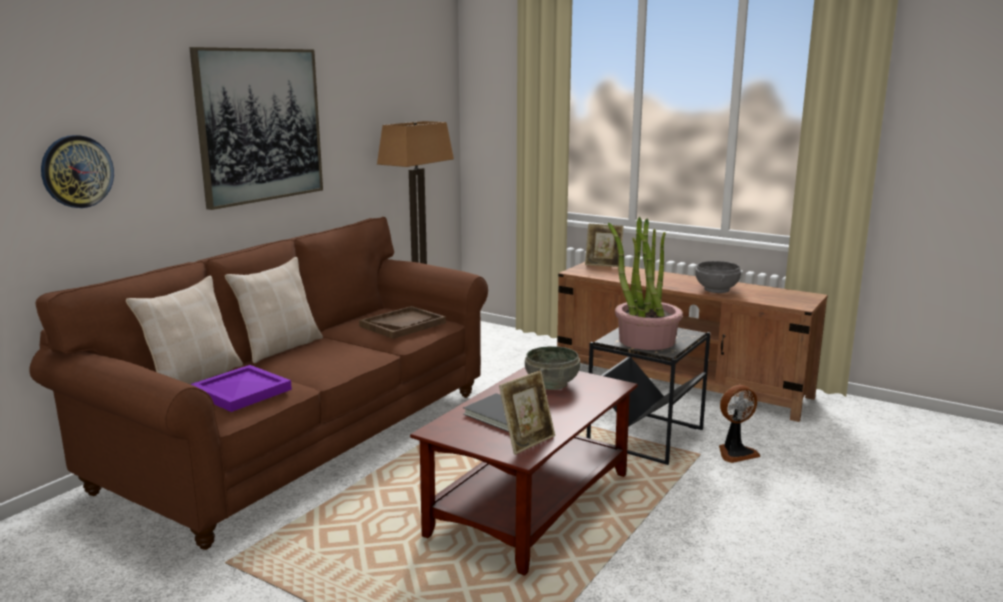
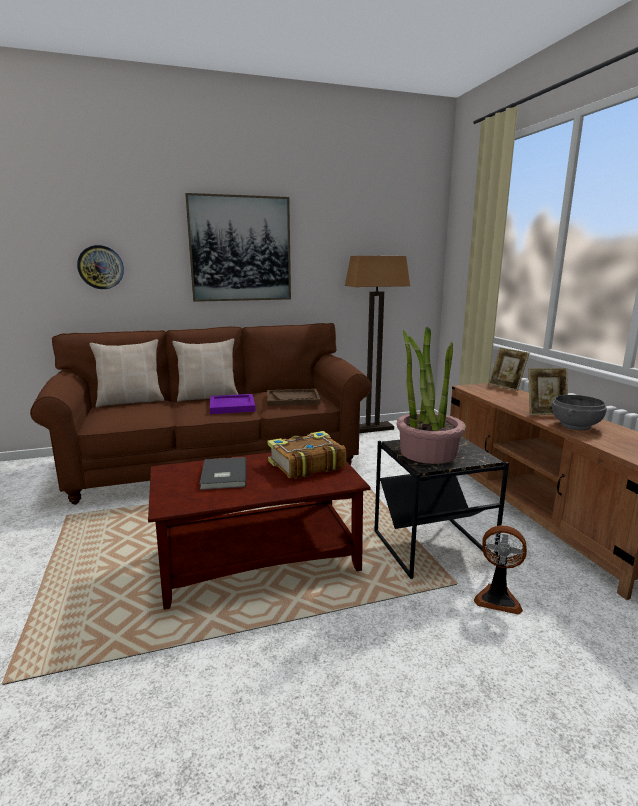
camera: 40 degrees right, 0 degrees up
purple tray [190,365,292,412] -> purple tray moved to [210,394,256,414]
picture frame [499,370,555,455] -> picture frame moved to [528,368,568,415]
grey bowl [525,346,580,390] -> book [268,431,346,479]

